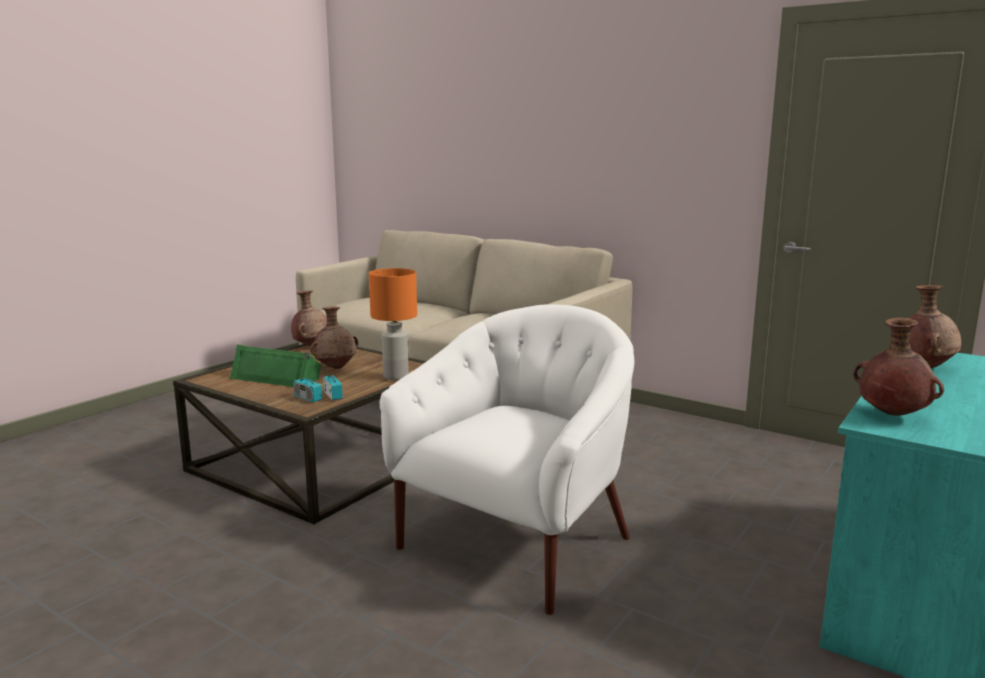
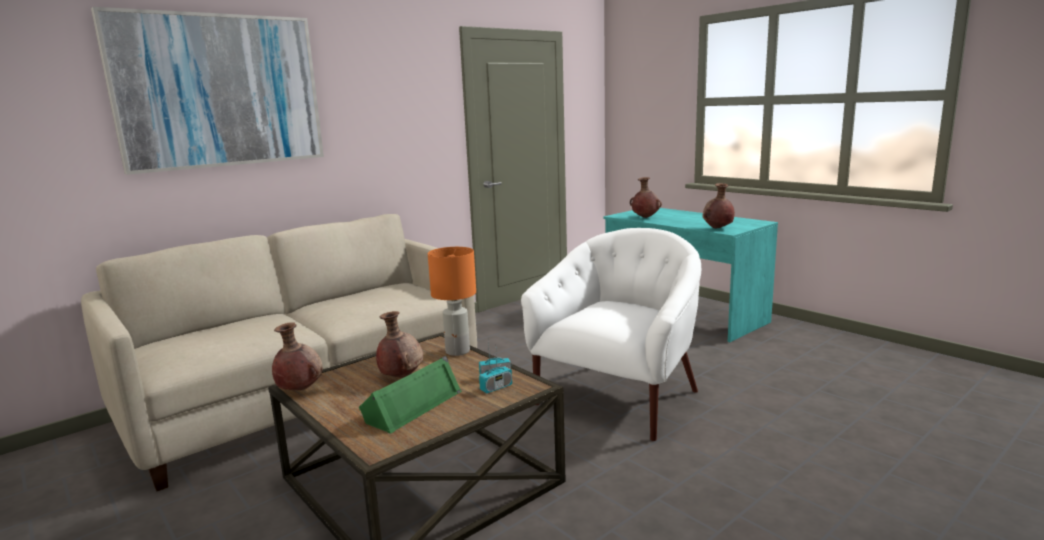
camera: 75 degrees left, 0 degrees up
white armchair [379,304,634,615] -> white armchair turned 75 degrees clockwise [521,228,701,441]
none -> picture [91,7,324,175]

